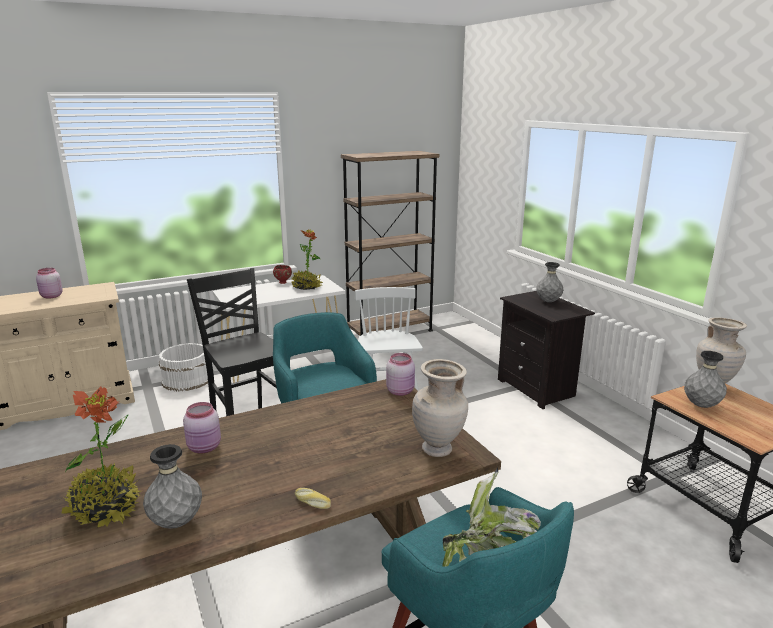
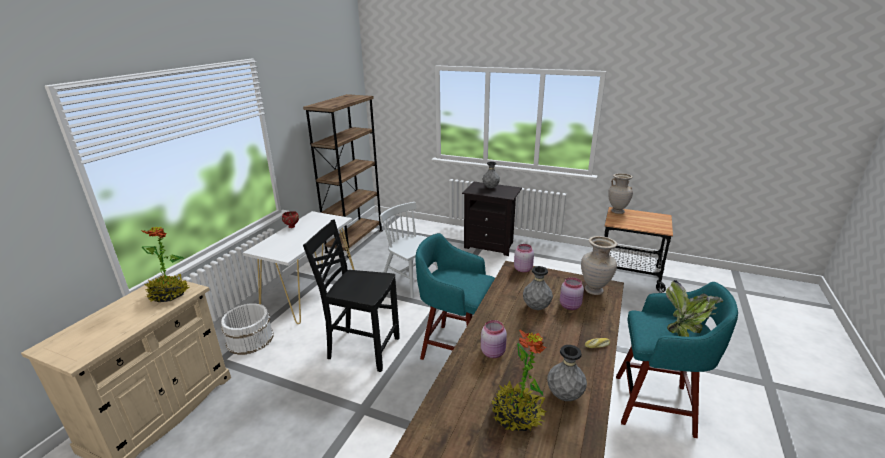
camera: 40 degrees left, 5 degrees up
pink jar [36,268,63,299] -> pink jar moved to [560,277,584,310]
potted plant [291,229,323,290] -> potted plant moved to [141,227,190,302]
grey vase [684,351,726,408] -> grey vase moved to [523,266,553,310]

